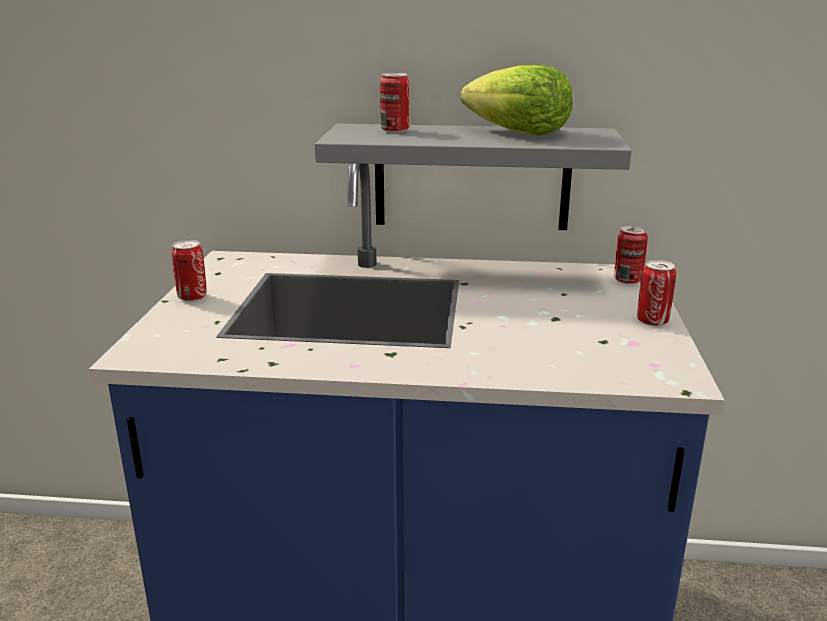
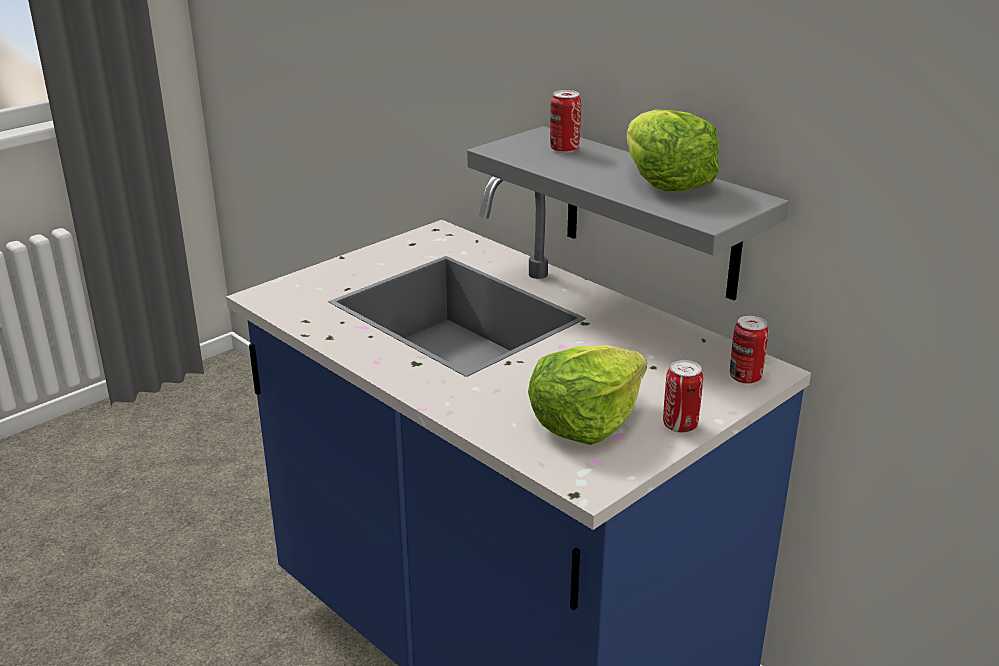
camera: 40 degrees right, 5 degrees up
can [171,240,207,302] -> none
none -> lettuce [528,345,647,445]

